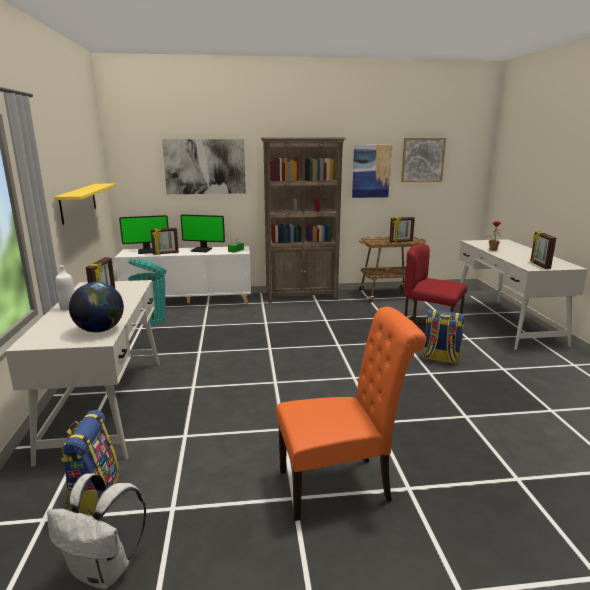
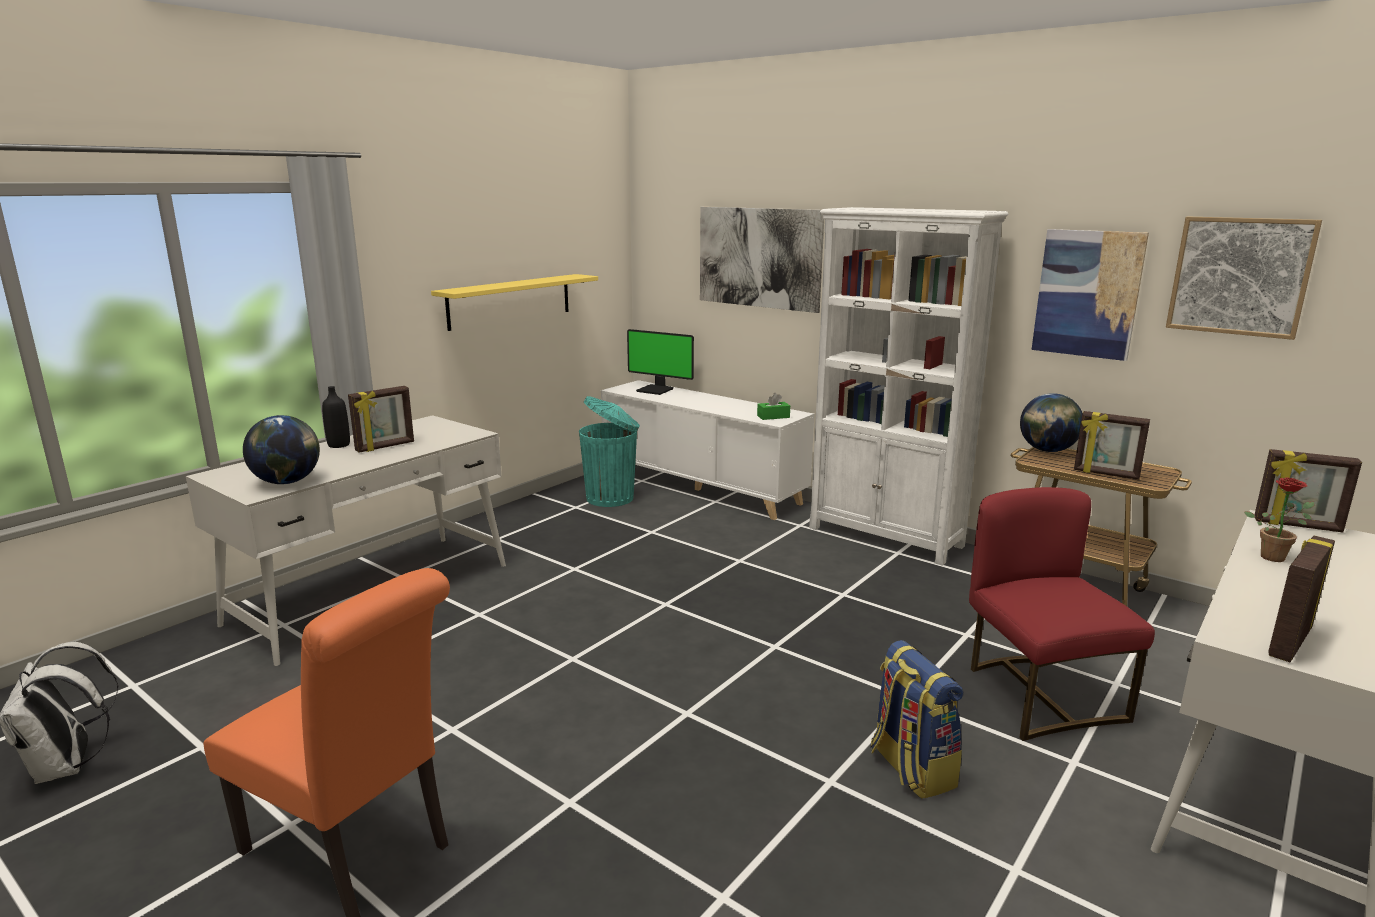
camera: 45 degrees right, 0 degrees up
white bottle [55,265,75,311] -> black bottle [322,386,350,448]
backpack [61,410,119,515] -> none
picture frame [151,228,179,255] -> picture frame moved to [1254,449,1362,533]
monitor [180,215,225,252] -> none
brown bookcase [261,137,346,303] -> white bookcase [809,207,1009,566]
none -> globe [1020,393,1083,452]

